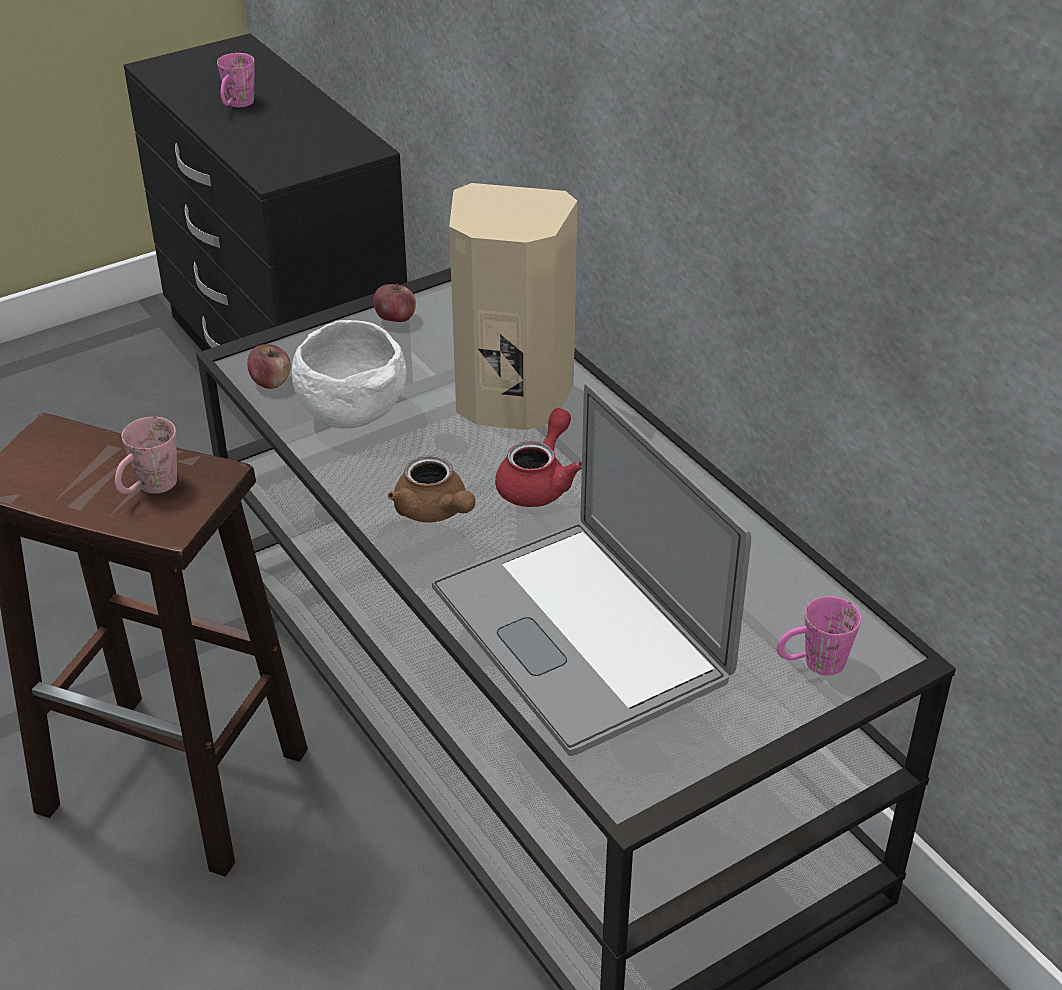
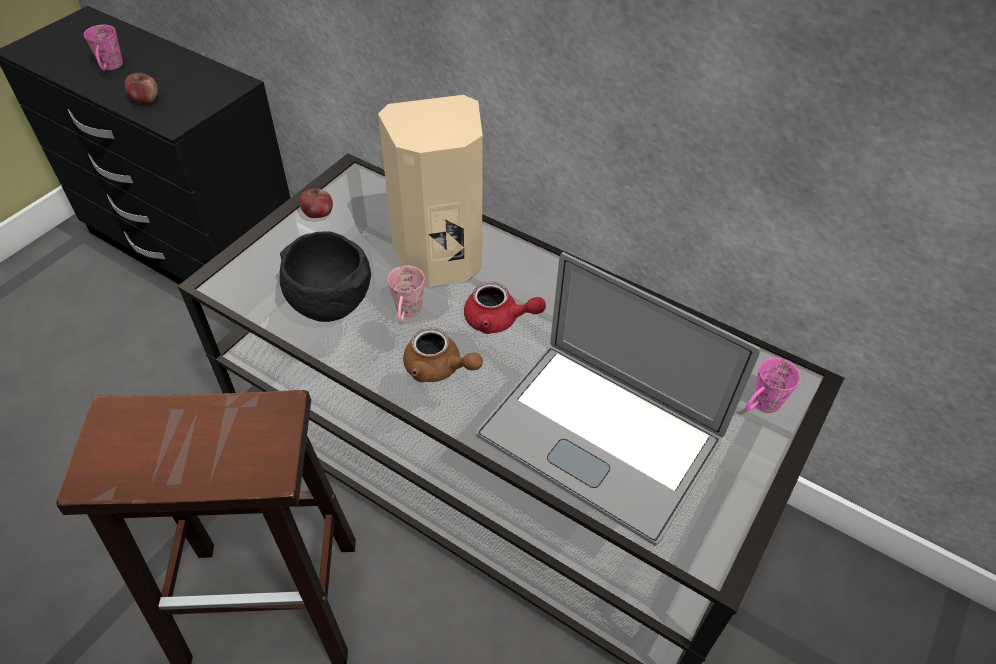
camera: 25 degrees left, 10 degrees up
pink mug [115,417,177,494] -> pink mug moved to [388,266,425,324]
apple [247,344,291,389] -> apple moved to [124,73,158,104]
white bowl [292,320,407,429] -> black bowl [280,231,371,322]
red teapot [495,408,582,507] -> red teapot turned 105 degrees clockwise [464,282,546,334]

